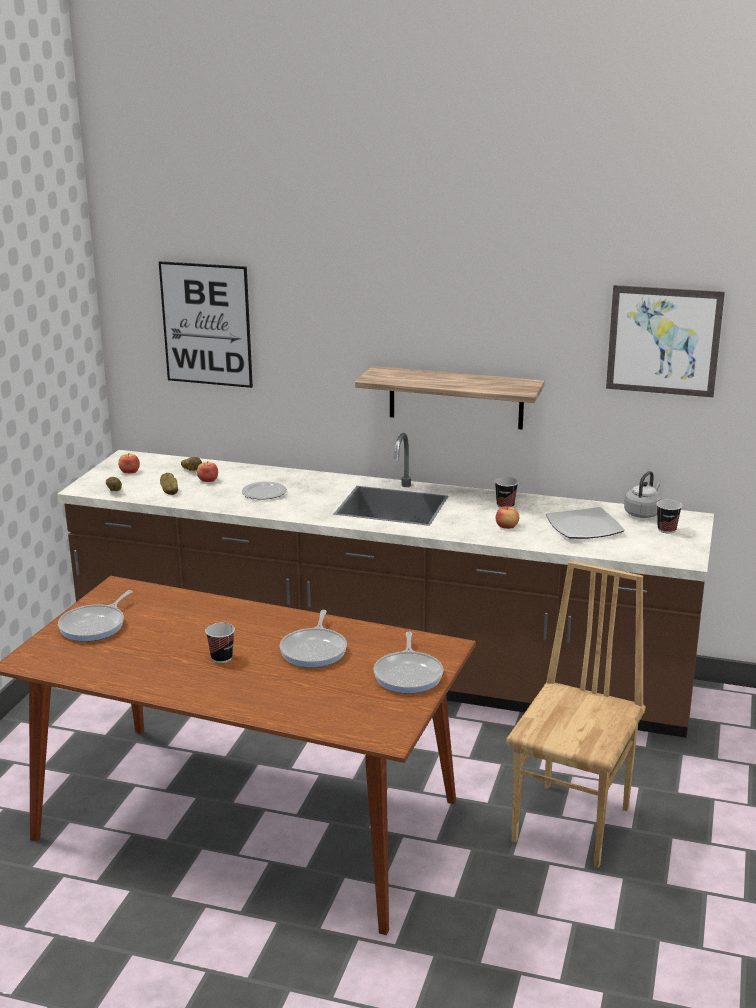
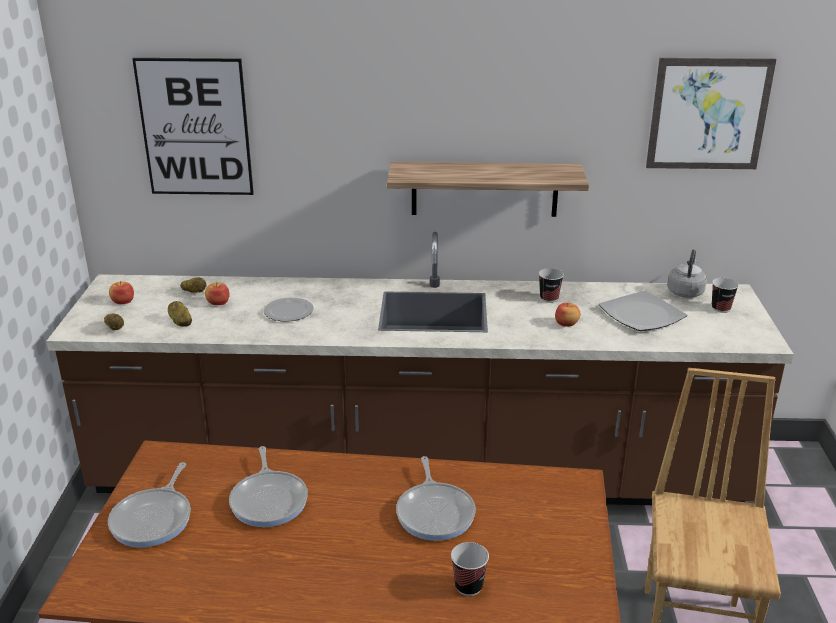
camera: 15 degrees left, 5 degrees up
cup [205,623,235,663] -> cup moved to [451,542,489,596]
frying pan [374,632,443,694] -> frying pan moved to [229,446,308,527]

